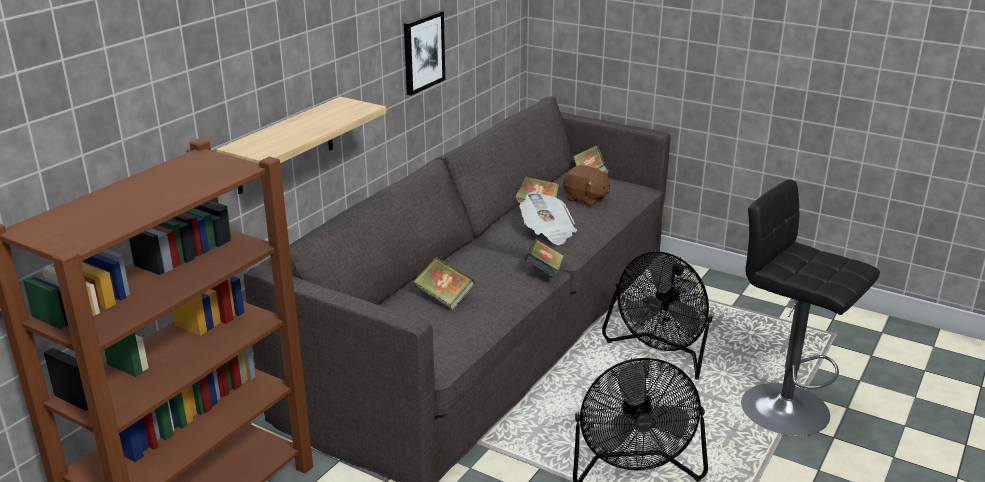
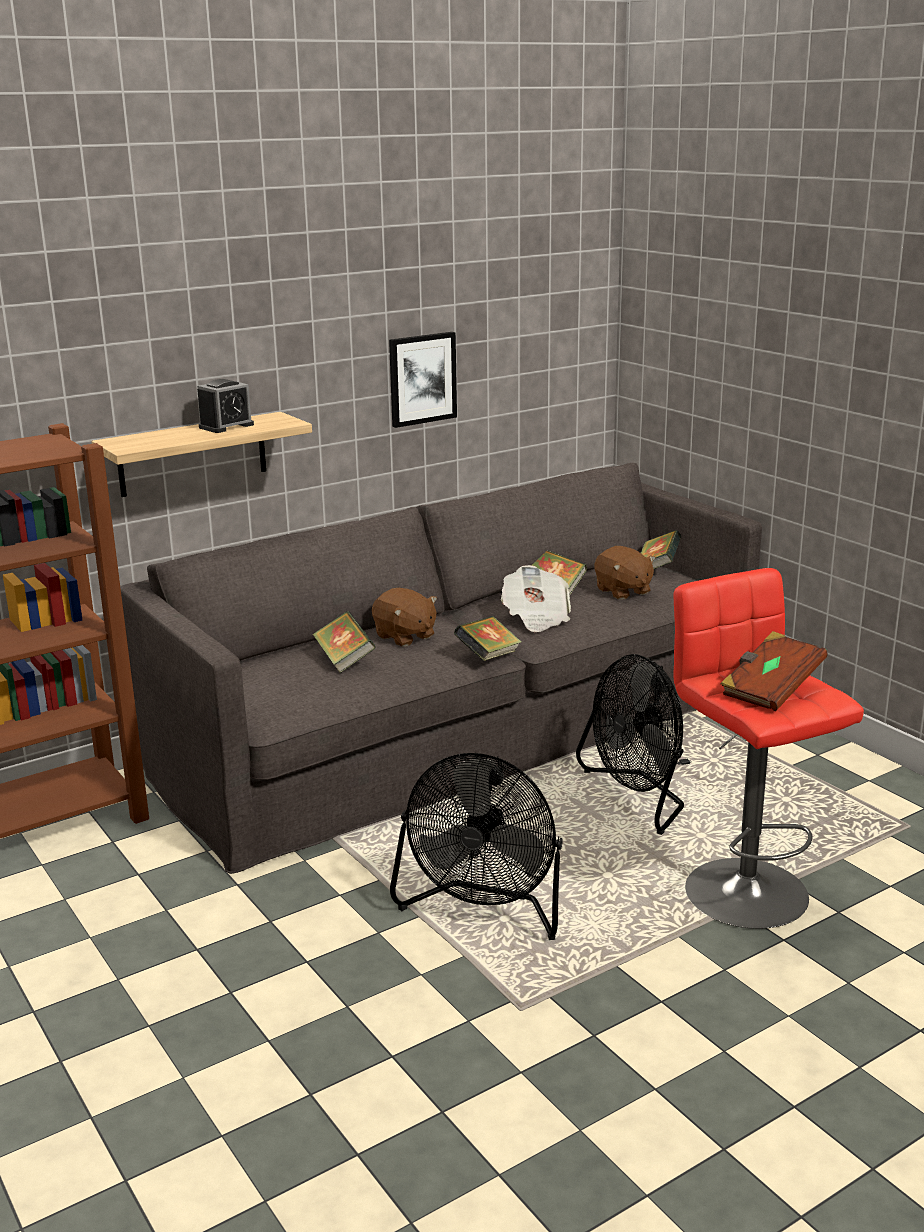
camera: 25 degrees right, 5 degrees down
black stool [741,180,880,436] -> red stool [674,568,864,929]
none -> alarm clock [197,379,254,433]
none -> brown plush toy [372,588,437,647]
none -> brown book [720,631,827,711]

